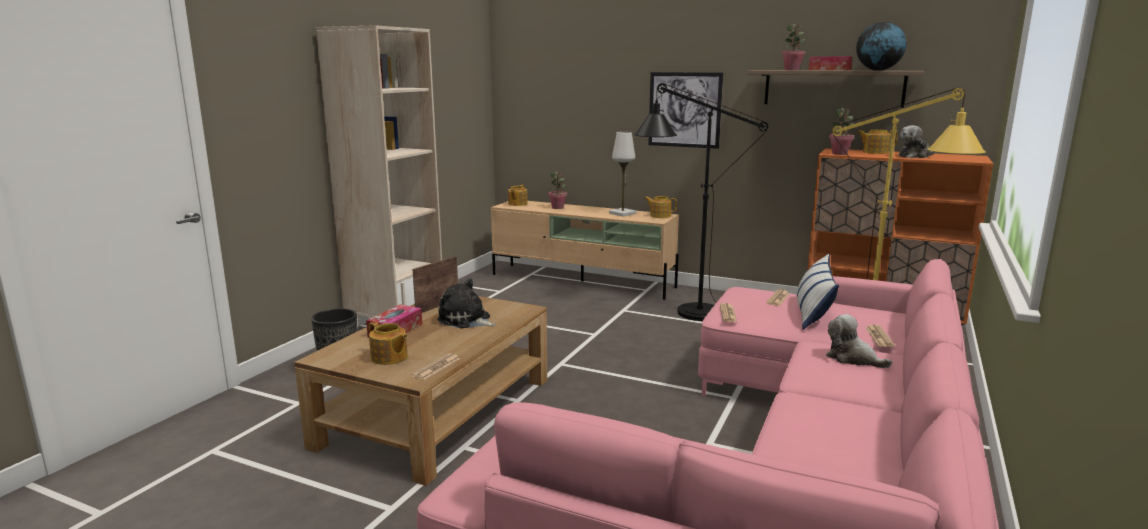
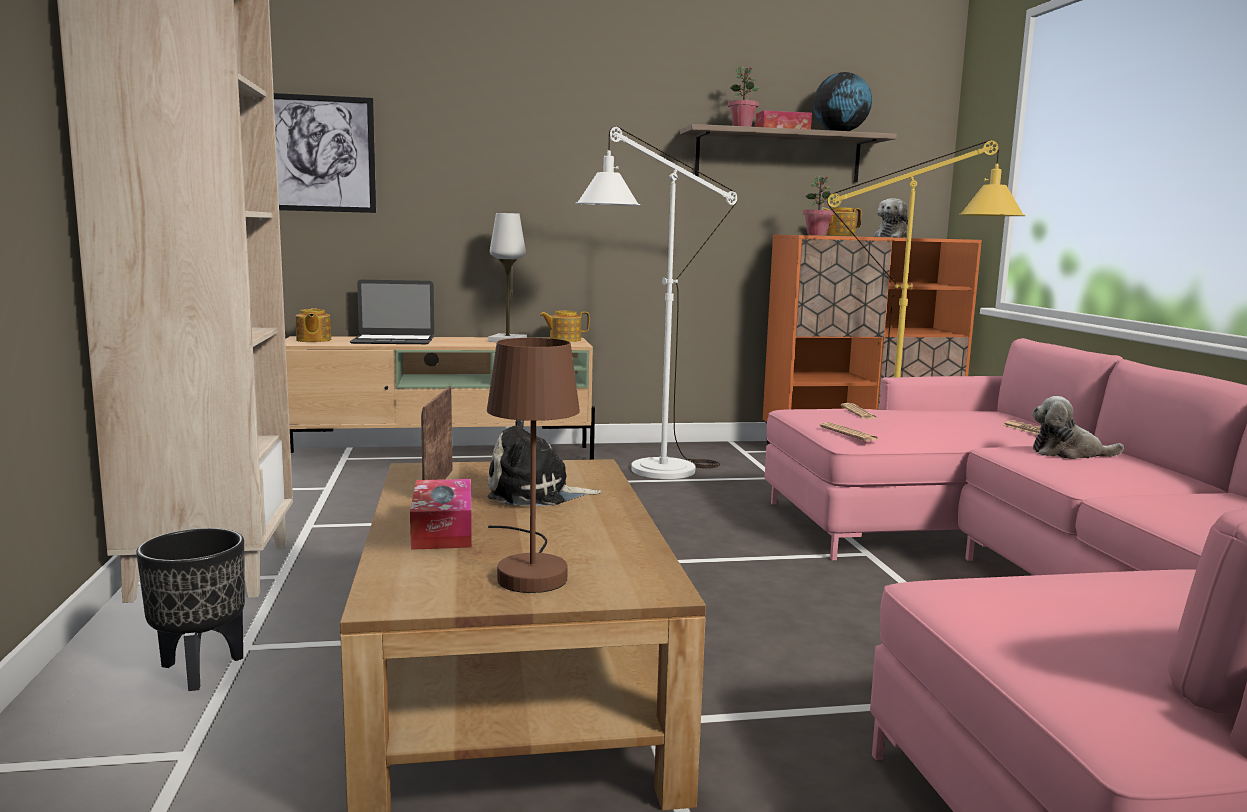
camera: 35 degrees left, 5 degrees down
teapot [369,322,408,365] -> brown table lamp [487,338,580,593]
newspaper [411,353,460,380] -> none
potted plant [548,172,567,209] -> laptop [350,280,434,344]
black floor lamp [634,83,768,321] -> white floor lamp [576,126,737,479]
picture [648,72,723,149] -> picture moved to [274,93,376,213]
pillow [797,254,839,330] -> none

